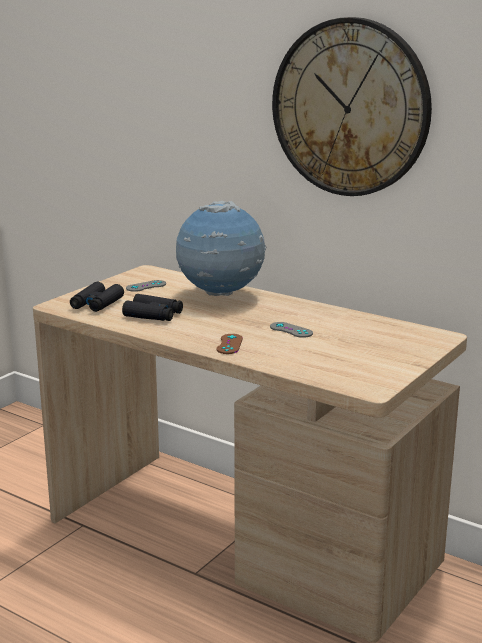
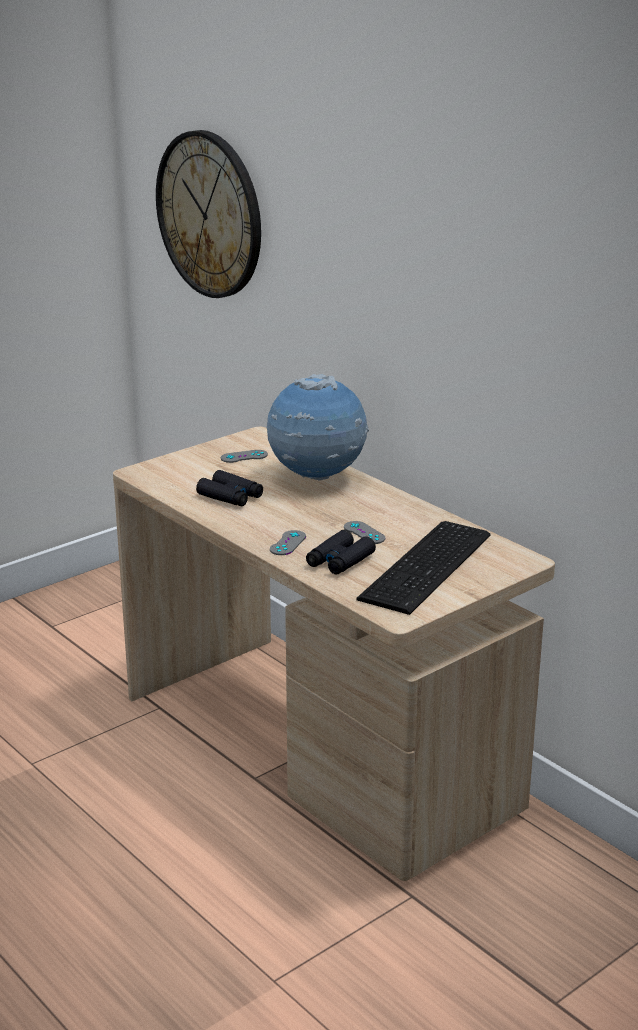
camera: 15 degrees right, 5 degrees up
black binoculars [70,282,124,312] -> black binoculars moved to [306,530,376,575]
brown game controller [216,334,243,354] -> grey game controller [270,530,306,555]
wall clock [272,17,432,196] -> wall clock moved to [156,130,261,298]
none -> keyboard [356,521,491,615]

